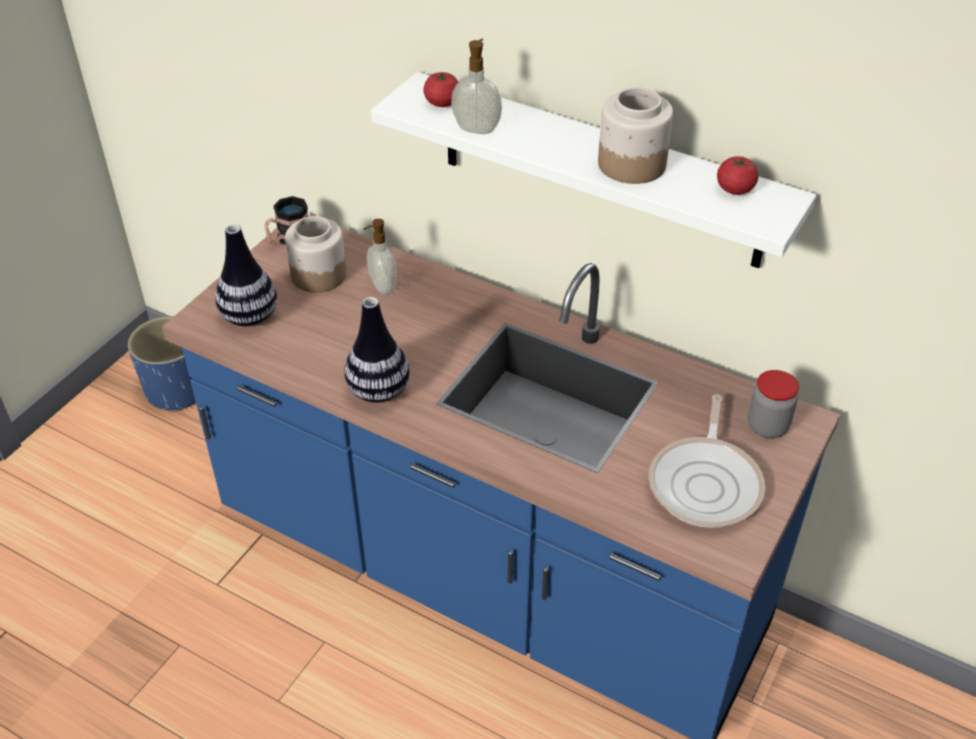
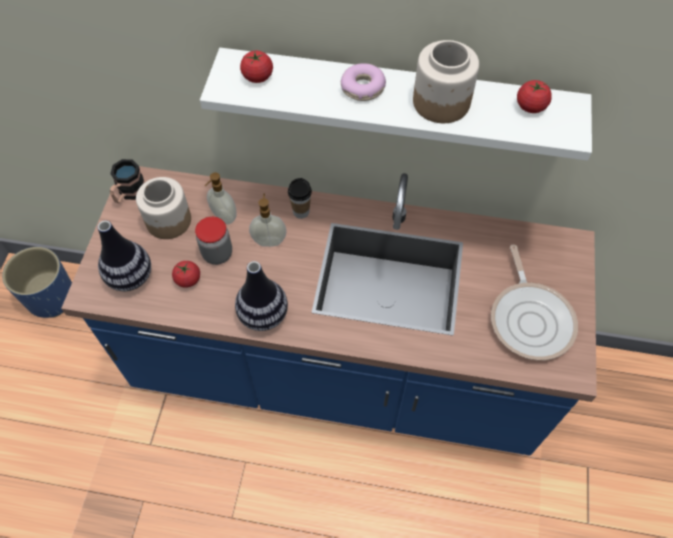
camera: 20 degrees left, 15 degrees up
soap dispenser [451,39,502,134] -> soap dispenser moved to [249,193,287,247]
jar [748,370,799,438] -> jar moved to [195,217,232,265]
none -> tomato [172,261,200,288]
none -> cup [288,178,312,219]
none -> donut [341,63,386,101]

